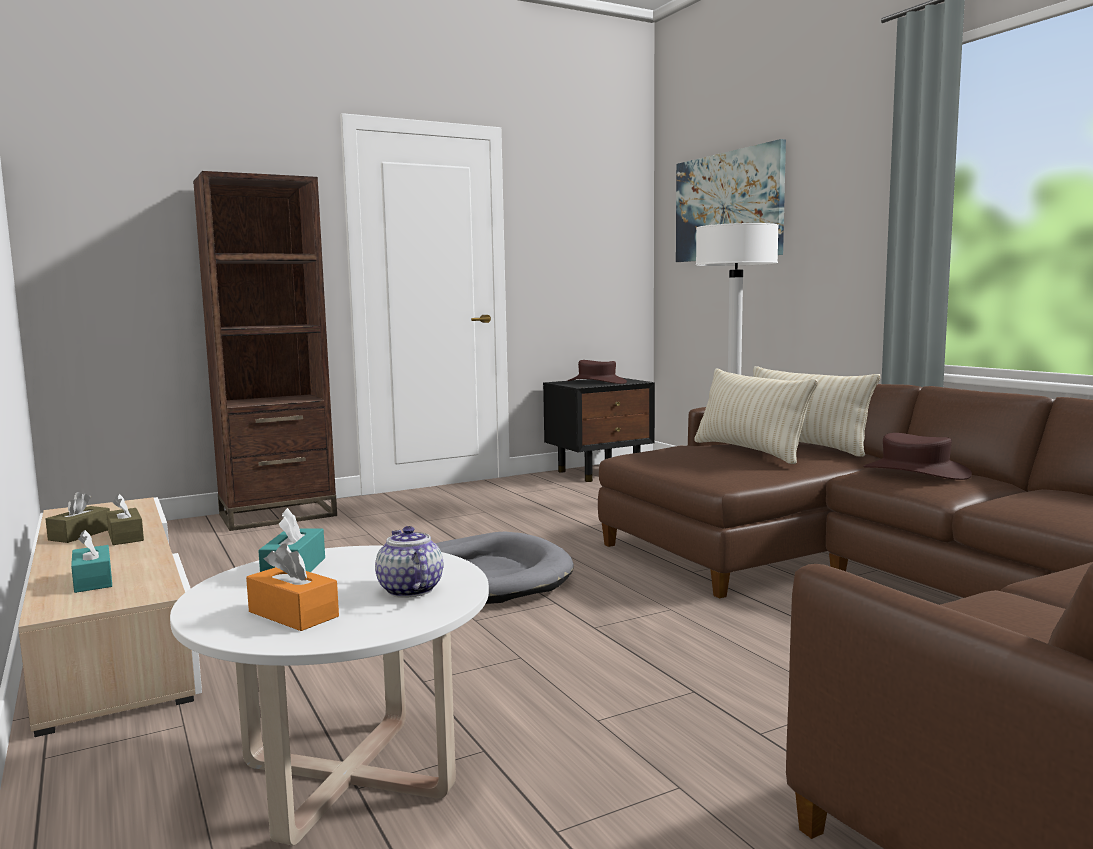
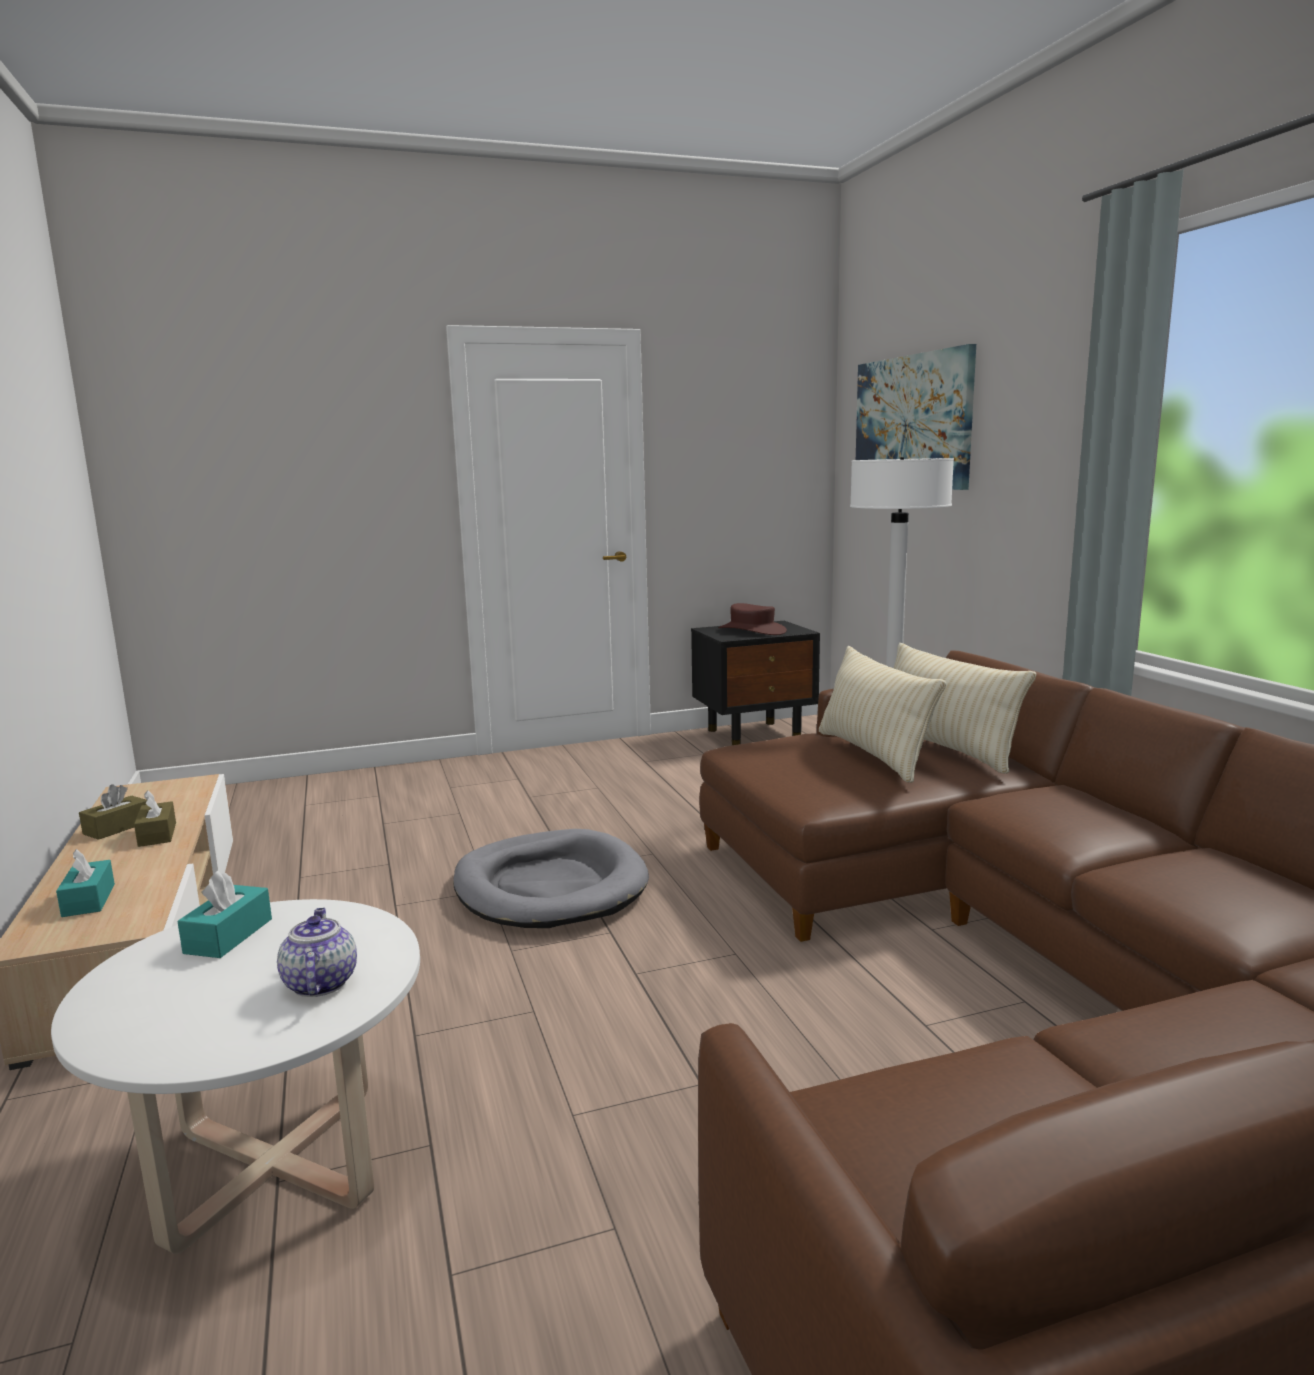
camera: 10 degrees right, 5 degrees up
brown bookcase [193,171,337,531] -> none
orange tissue box [246,543,339,631] -> none
brown hat [864,433,972,480] -> none

